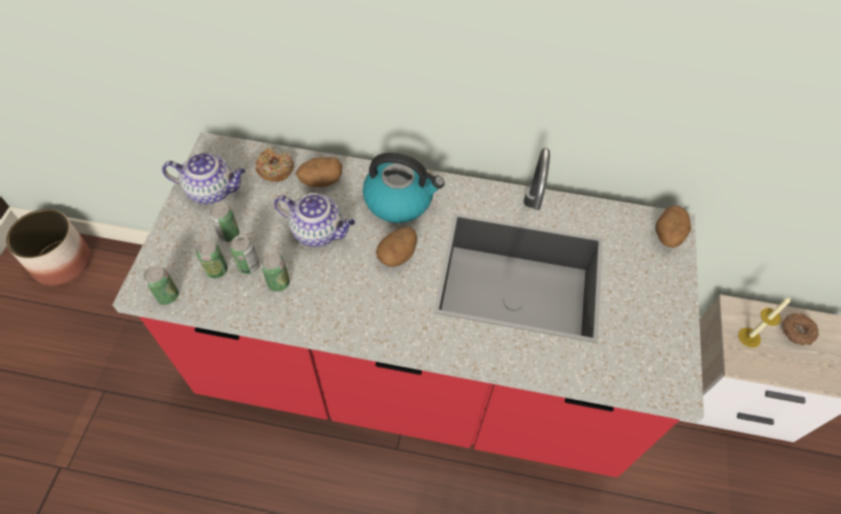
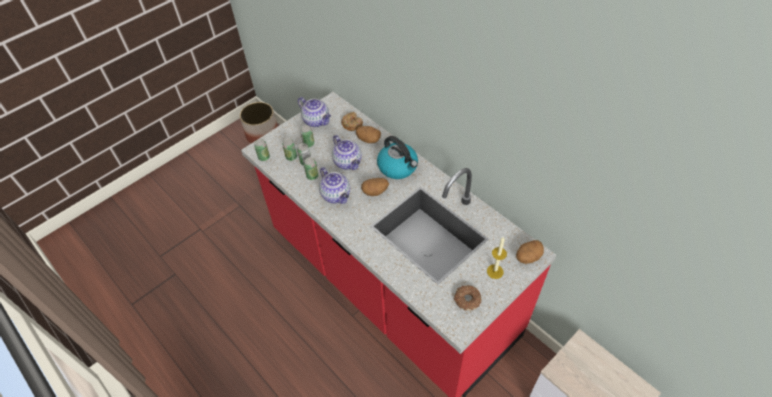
camera: 40 degrees right, 5 degrees down
candle [738,297,791,348] -> candle moved to [487,237,507,279]
donut [782,313,819,346] -> donut moved to [454,285,481,311]
none -> teapot [319,167,350,204]

